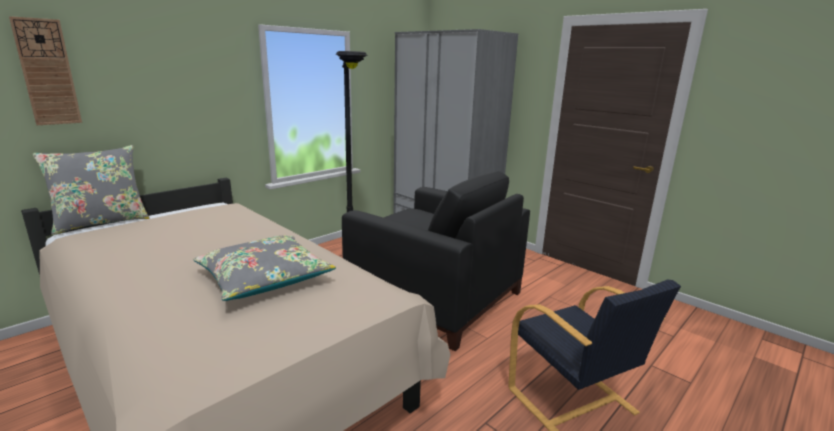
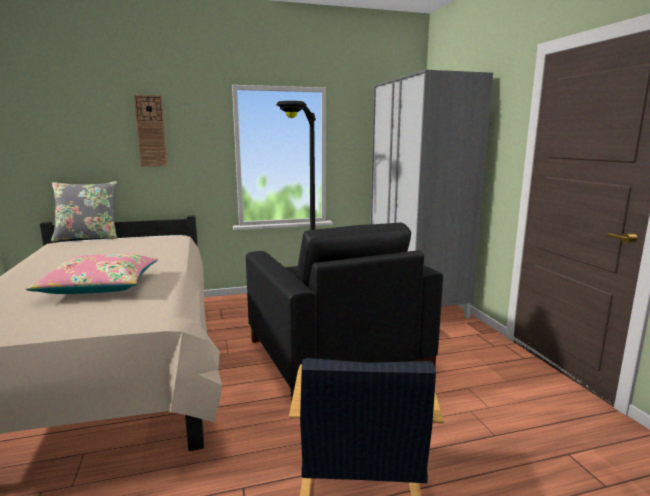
camera: 30 degrees right, 5 degrees down
wall clock [9,16,82,125] -> wall clock moved to [134,95,168,167]
grey pillow [193,236,336,301] -> pink pillow [25,254,158,294]

